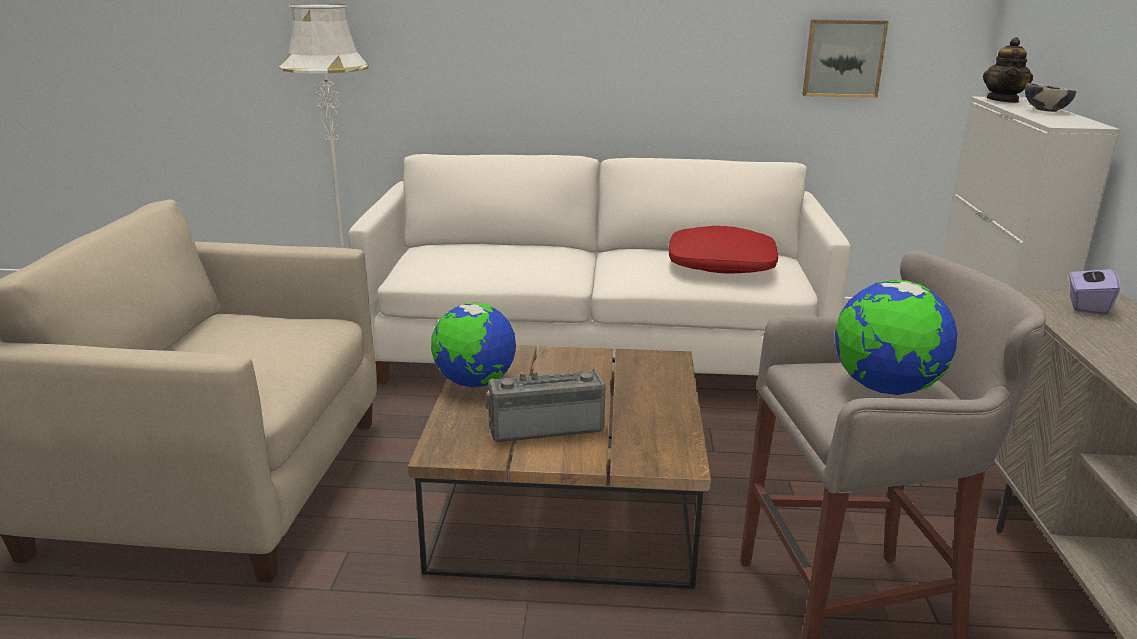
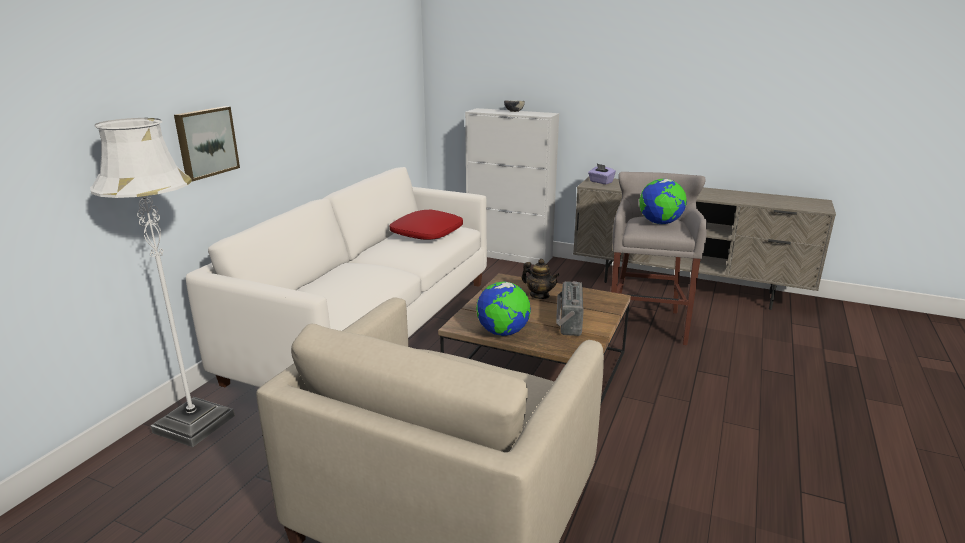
camera: 70 degrees left, 0 degrees up
picture [802,20,888,98] -> picture moved to [174,106,240,182]
teapot [983,37,1033,103] -> teapot moved to [522,259,560,299]

